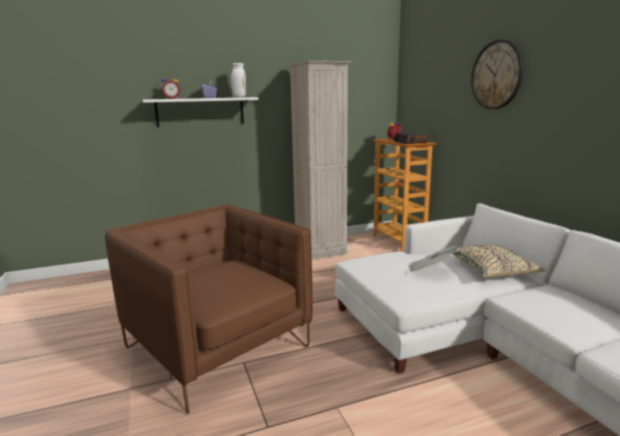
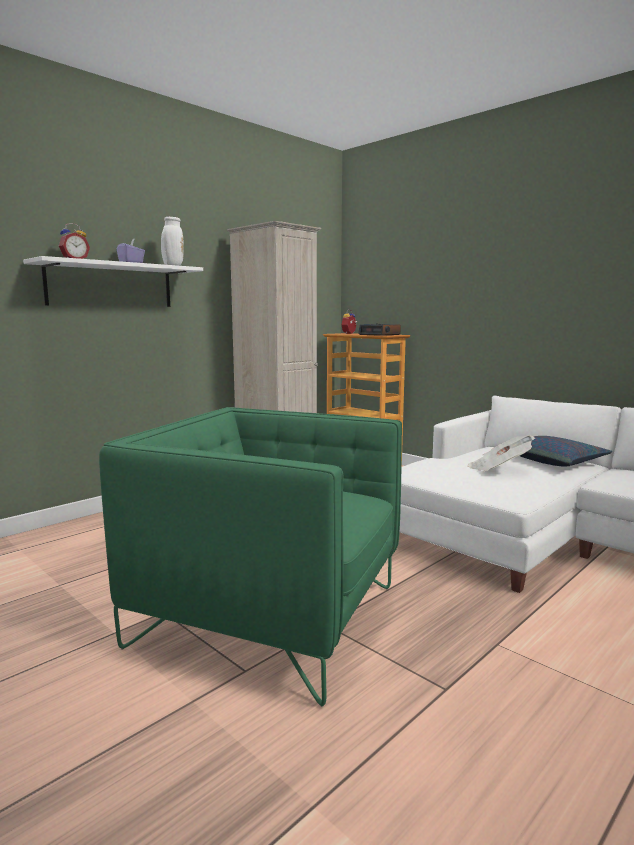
camera: 25 degrees left, 5 degrees down
brown armchair [105,204,313,414] -> green armchair [99,407,402,707]
beige pillow [452,245,547,278] -> blue pillow [520,436,612,467]
wall clock [471,40,524,109] -> none

